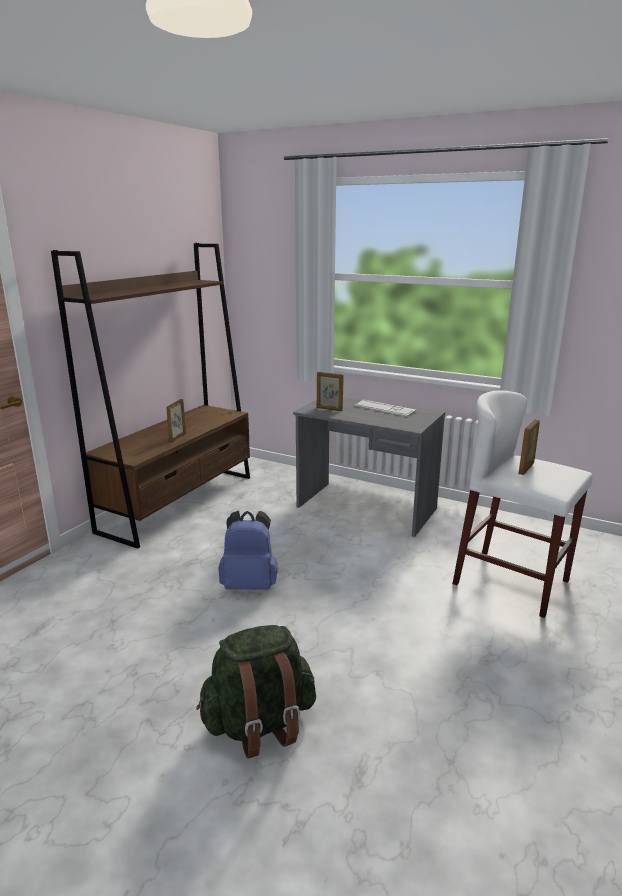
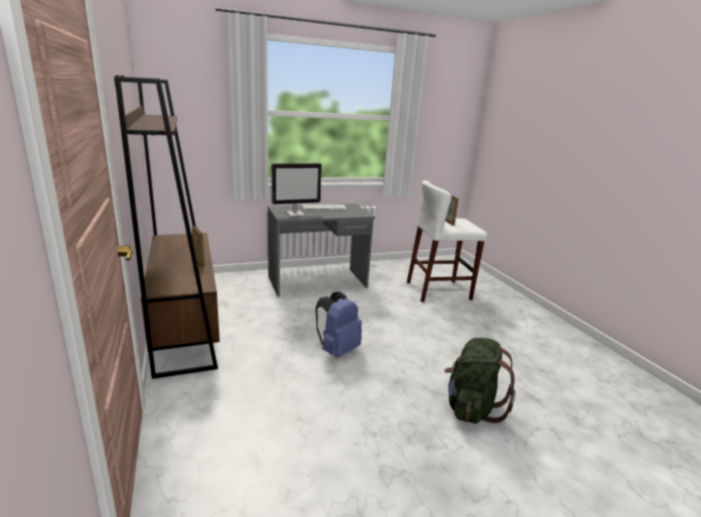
camera: 50 degrees left, 0 degrees up
picture frame [317,372,344,411] -> monitor [272,163,322,217]

